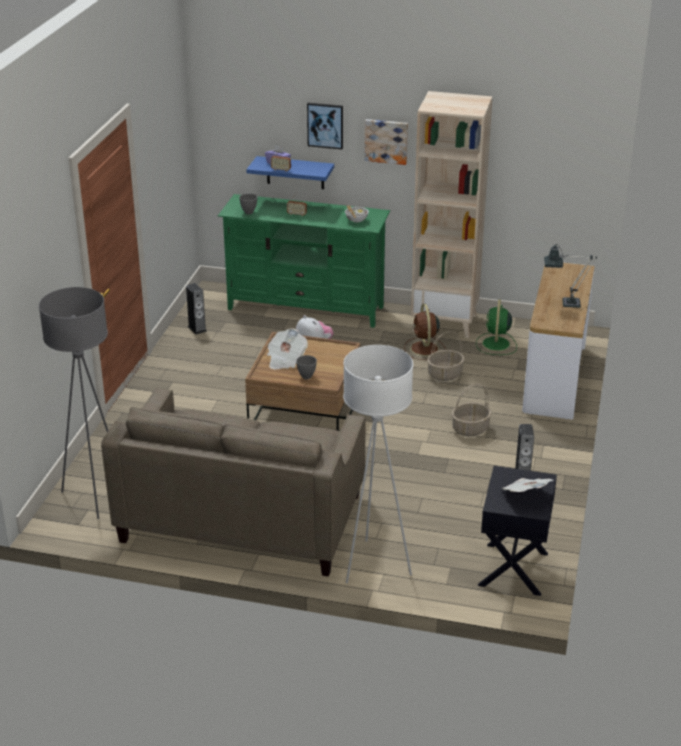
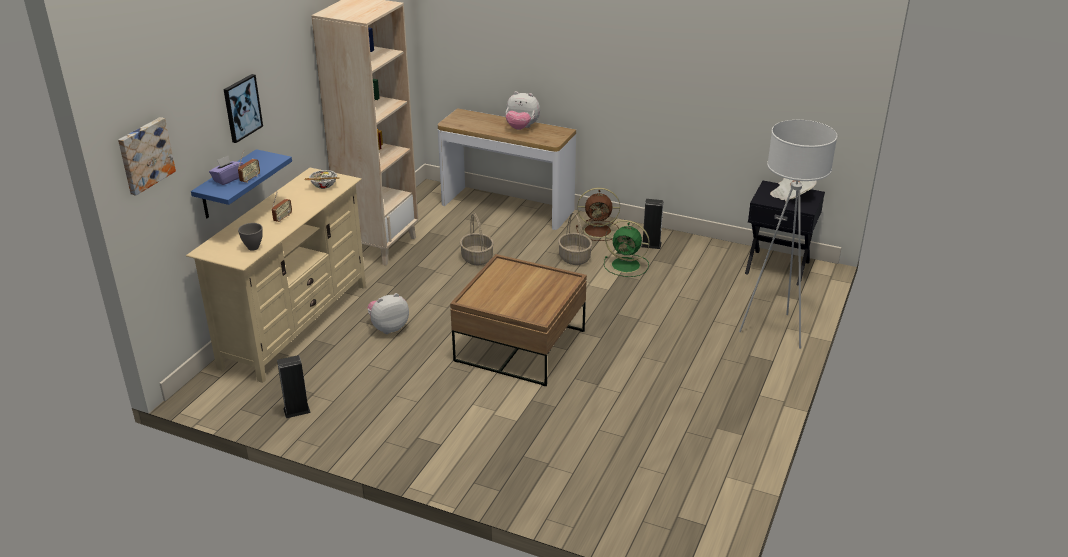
camera: 80 degrees left, 0 degrees up
grey floor lamp [39,287,109,519] -> none
beige sofa [101,388,365,577] -> none
green tv stand [218,194,390,328] -> beige tv stand [186,168,366,383]
newspaper [267,328,308,369] -> none
grey bowl [296,355,317,379] -> none
picture [364,119,408,165] -> picture moved to [118,117,176,196]
brown fan [404,304,446,360] -> brown fan moved to [576,188,620,241]
green fan [476,299,517,355] -> green fan moved to [604,220,650,277]
table lamp [544,244,597,308] -> plush toy [505,91,540,130]

